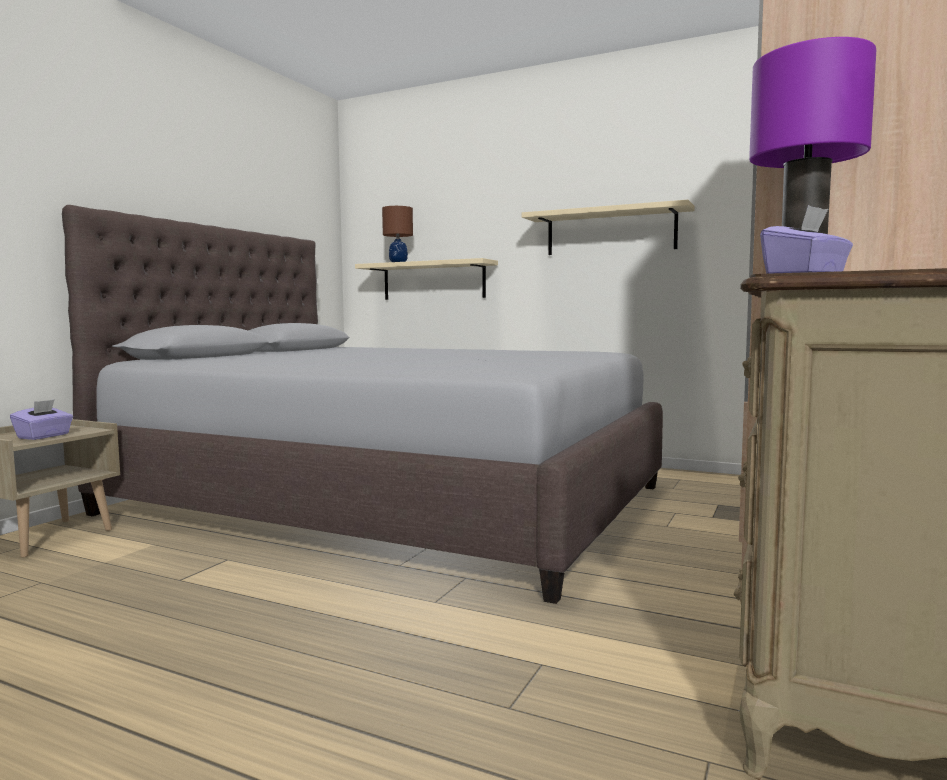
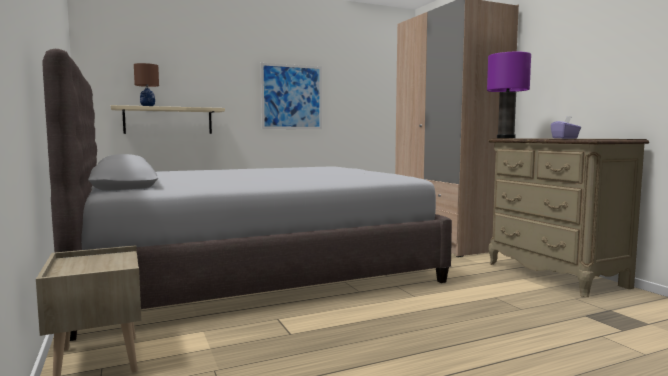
camera: 50 degrees left, 0 degrees up
purple tissue box [10,399,73,440] -> none
beige shelf [522,200,695,255] -> picture [261,63,322,129]

